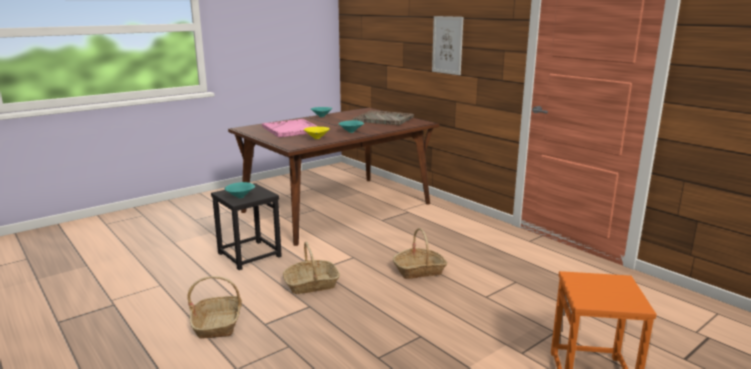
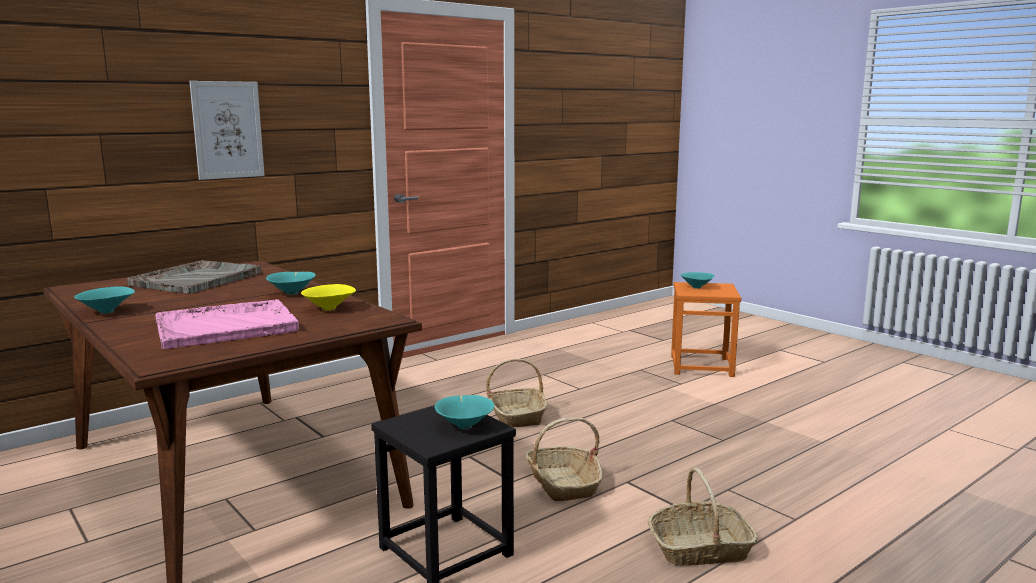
camera: 90 degrees left, 5 degrees down
none -> turquoise bowl [680,272,715,289]

